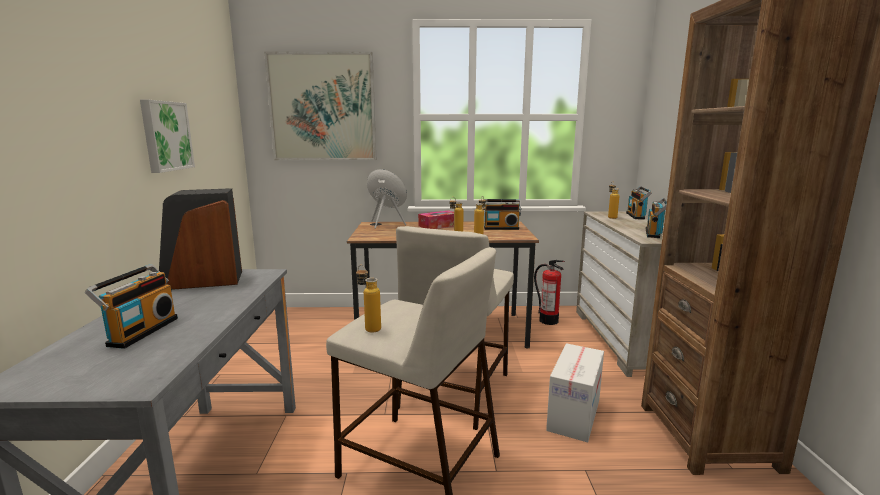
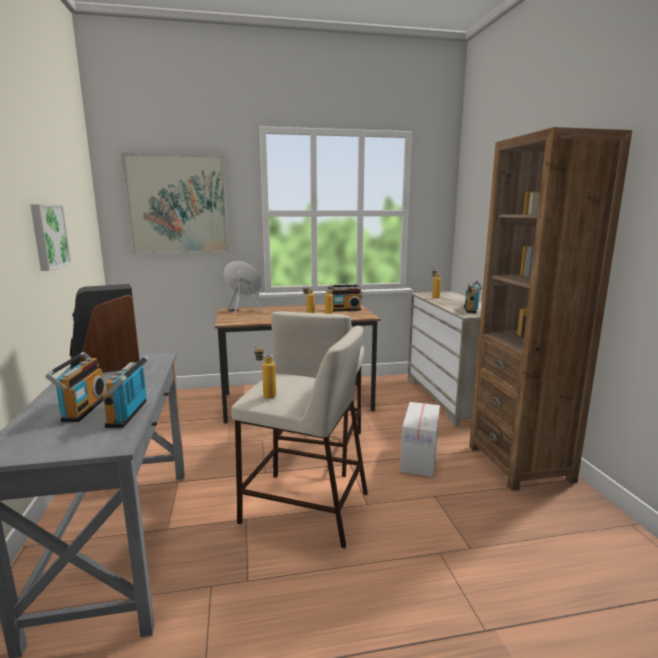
camera: 10 degrees left, 0 degrees up
tissue box [418,210,454,229] -> none
fire extinguisher [534,260,565,325] -> none
radio [626,186,652,220] -> radio moved to [103,355,149,428]

